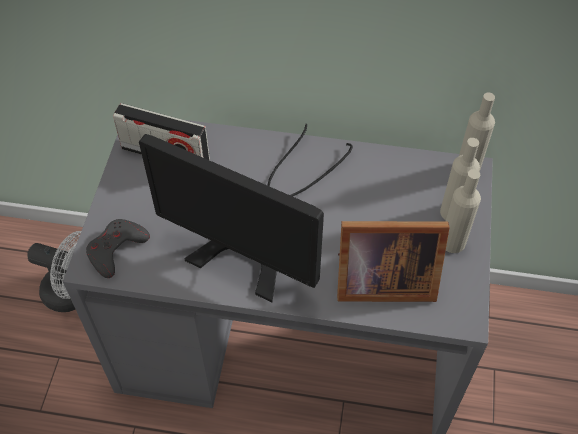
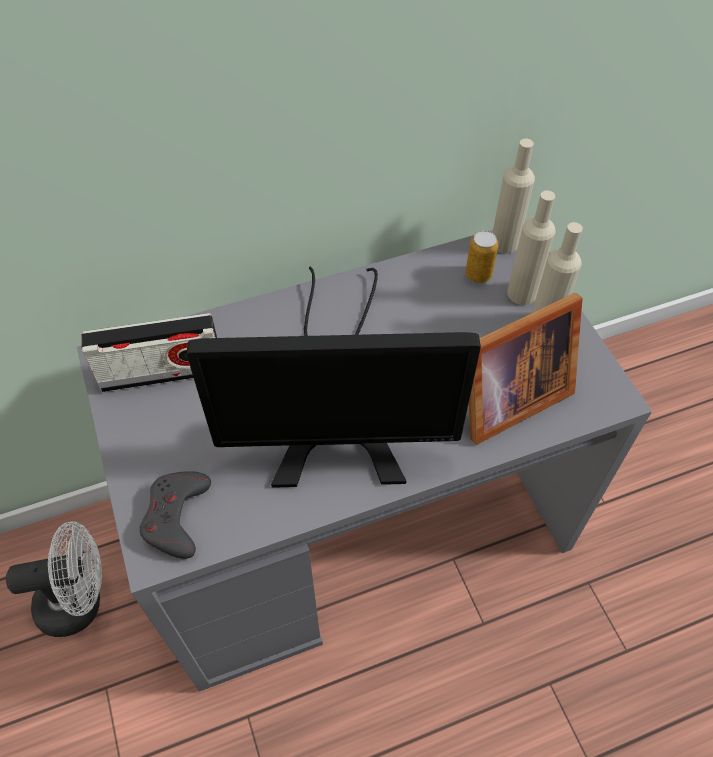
camera: 30 degrees left, 0 degrees up
none -> can [465,231,498,283]

